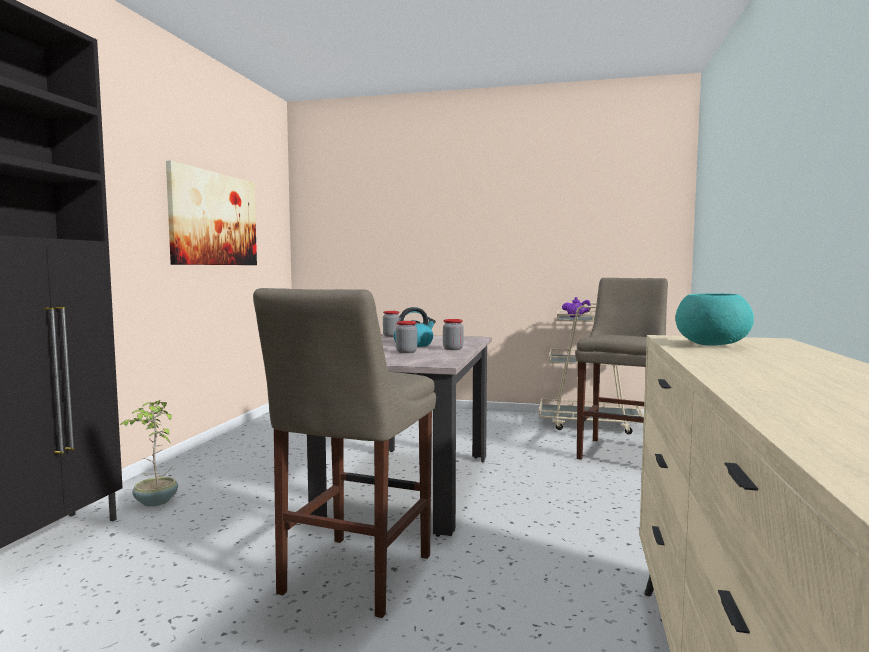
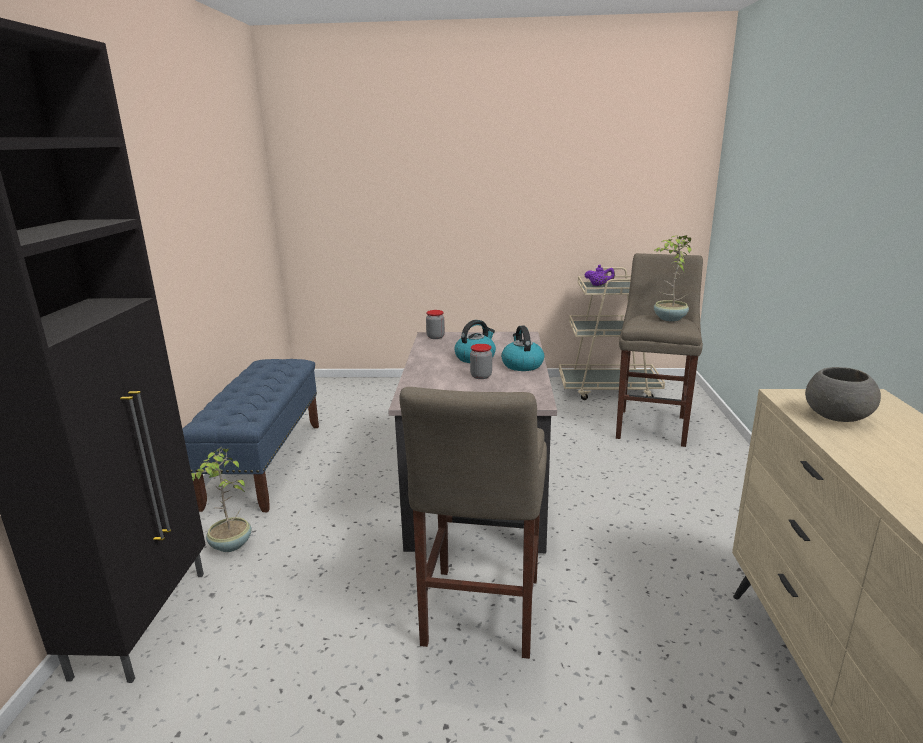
camera: 10 degrees left, 15 degrees up
picture [166,160,257,265] -> none
jar [443,319,463,350] -> kettle [501,326,544,371]
turquoise bowl [675,293,754,346] -> grey bowl [805,367,881,422]
none -> blue bench [183,359,319,512]
none -> potted plant [654,235,692,321]

